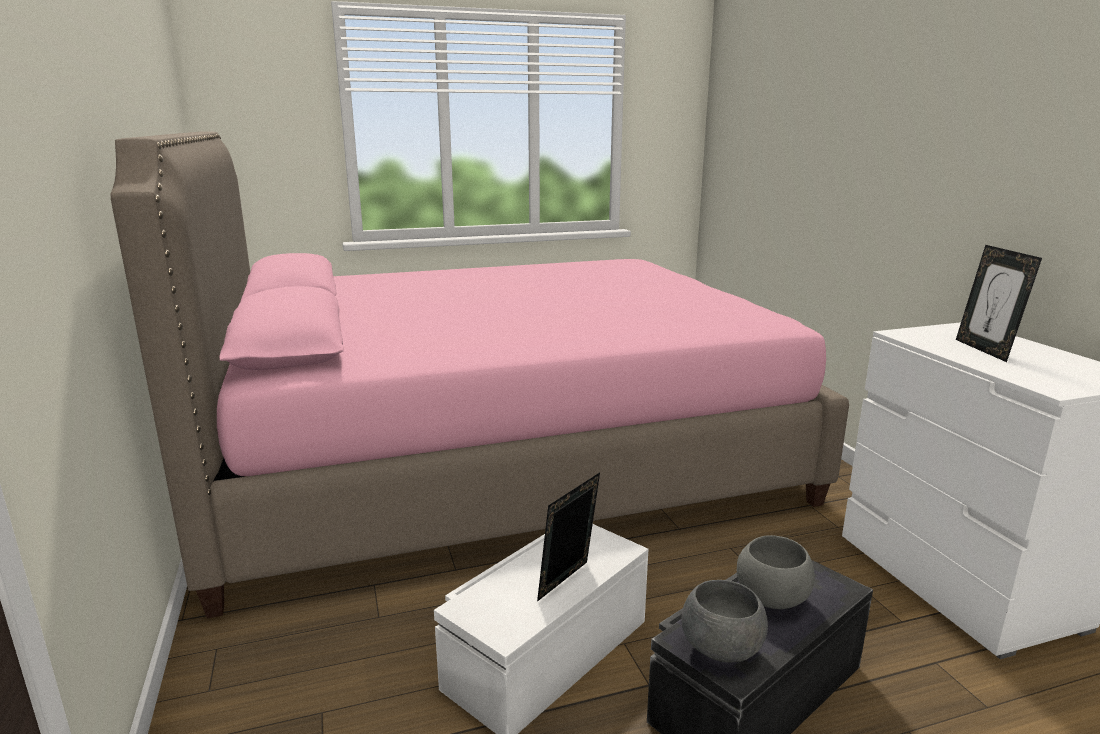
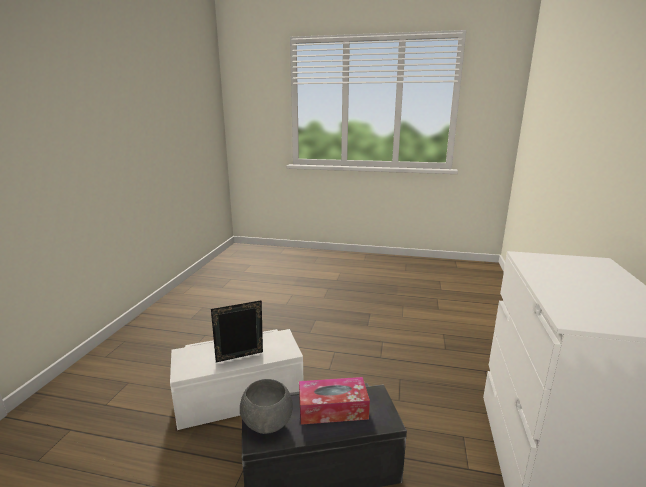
camera: 30 degrees right, 0 degrees up
pink bed [111,131,849,618] -> none
grey bowl [737,535,815,609] -> tissue box [299,377,370,425]
picture frame [956,245,1042,362] -> none

